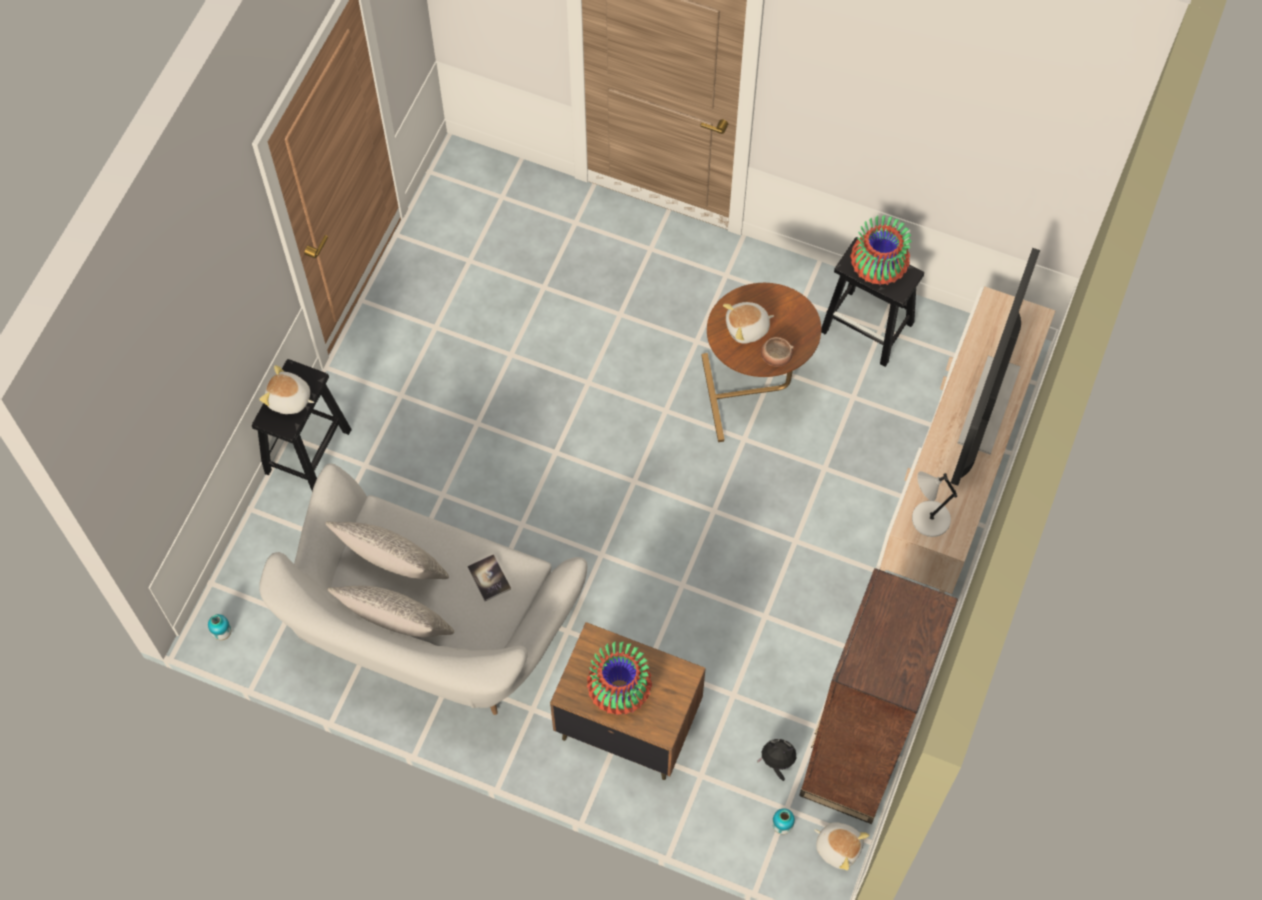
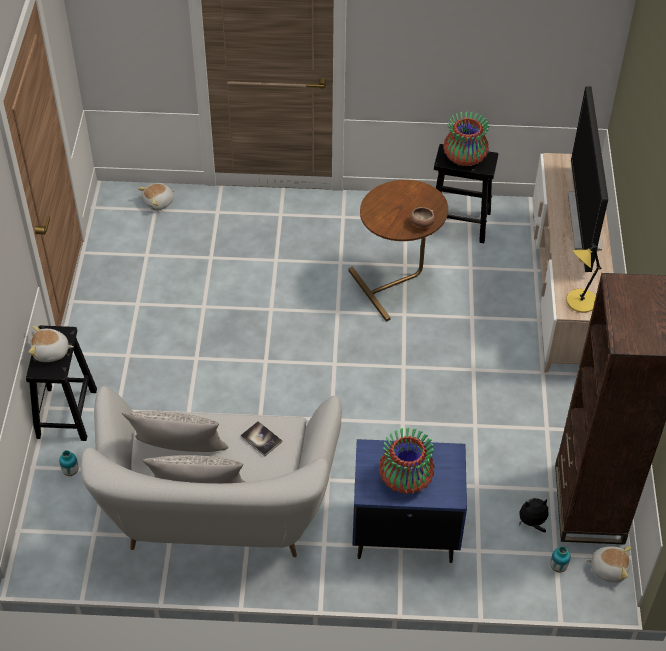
camera: 20 degrees left, 15 degrees down
vase [208,614,231,640] -> vase moved to [59,450,79,476]
brown nightstand [550,622,706,780] -> blue nightstand [352,439,467,563]
plush toy [723,302,774,344] -> plush toy moved to [138,183,175,211]
grey table lamp [912,471,957,537] -> yellow table lamp [566,243,601,313]

